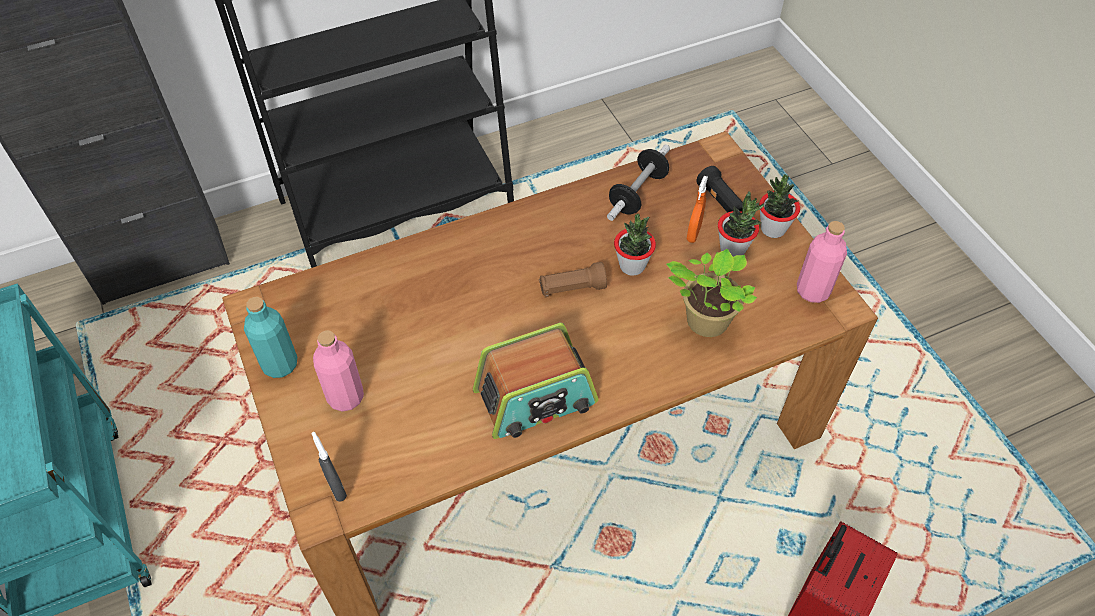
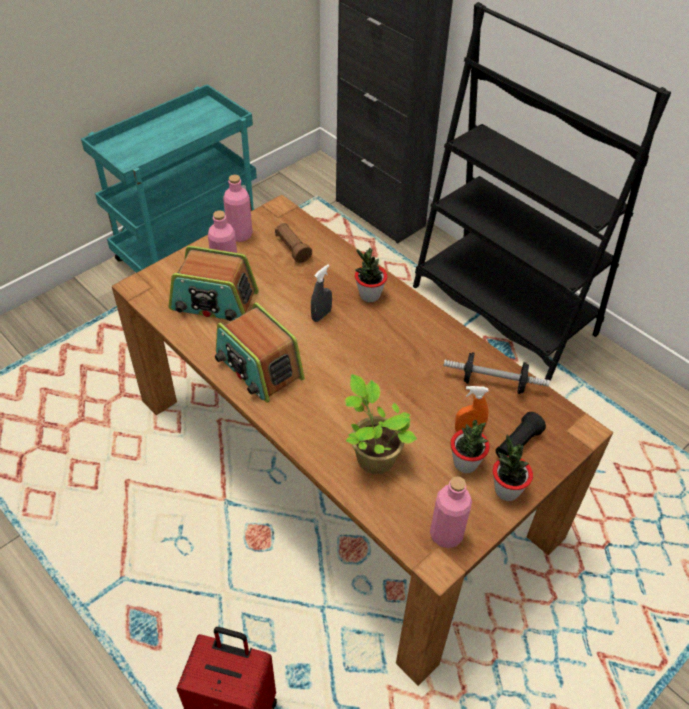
camera: 70 degrees right, 5 degrees down
turquoise bottle [244,297,297,378] -> pink bottle [223,175,252,242]
grey spray bottle [311,432,347,502] -> grey spray bottle moved to [311,264,332,322]
brown flashlight [539,262,607,298] -> brown flashlight moved to [275,223,312,263]
potted plant [614,214,656,276] -> potted plant moved to [355,248,387,302]
none -> radio [168,246,259,321]

